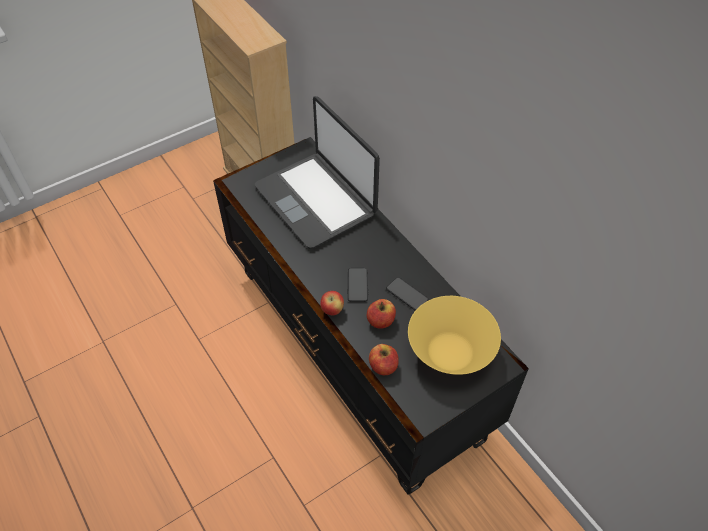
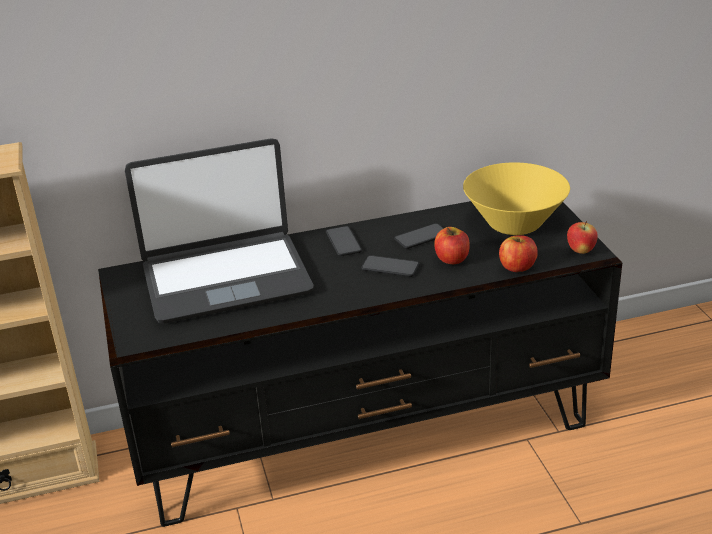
camera: 70 degrees left, 20 degrees down
apple [320,291,344,315] -> apple moved to [567,221,598,254]
none -> phone [326,226,362,256]

